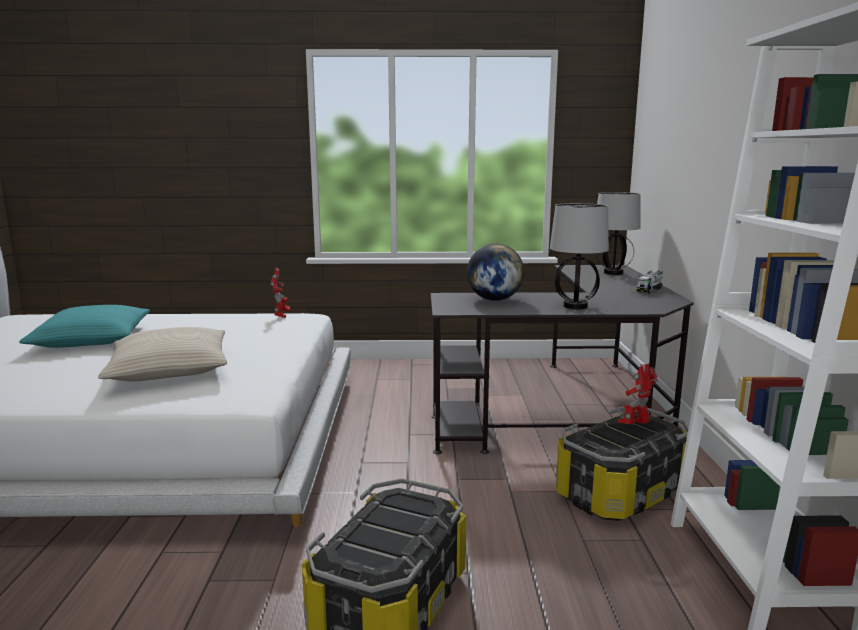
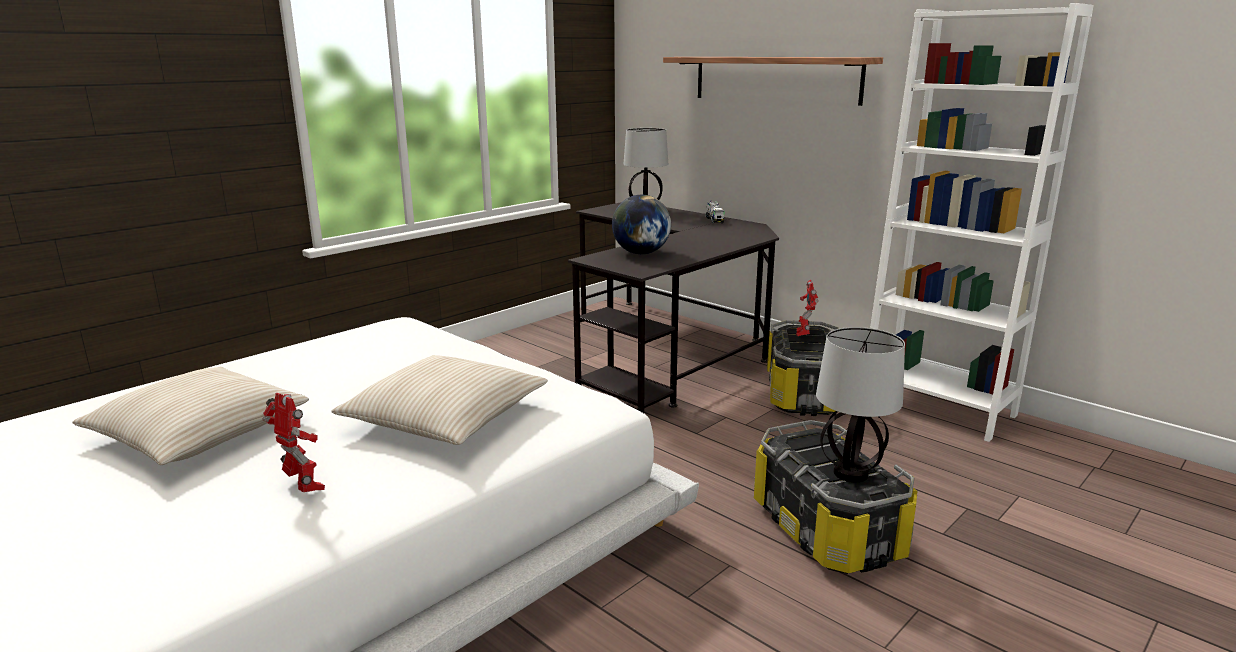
camera: 45 degrees left, 5 degrees up
turquoise pillow [19,305,150,348] -> beige pillow [73,367,309,465]
toy robot [271,267,290,318] -> toy robot moved to [263,393,325,492]
table lamp [550,203,609,309] -> table lamp moved to [816,327,905,482]
none -> shelf [663,57,883,106]

